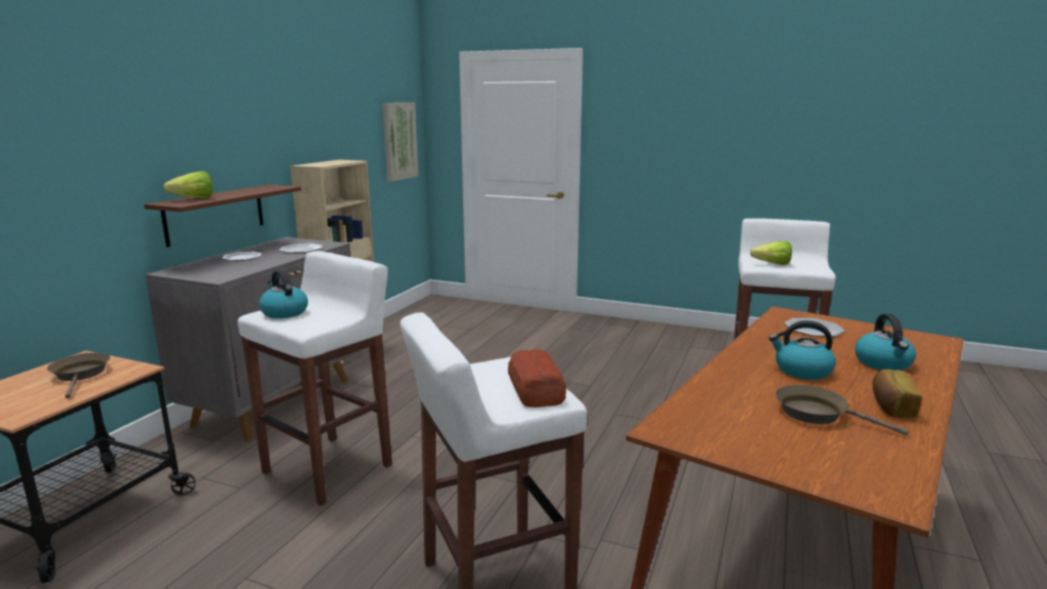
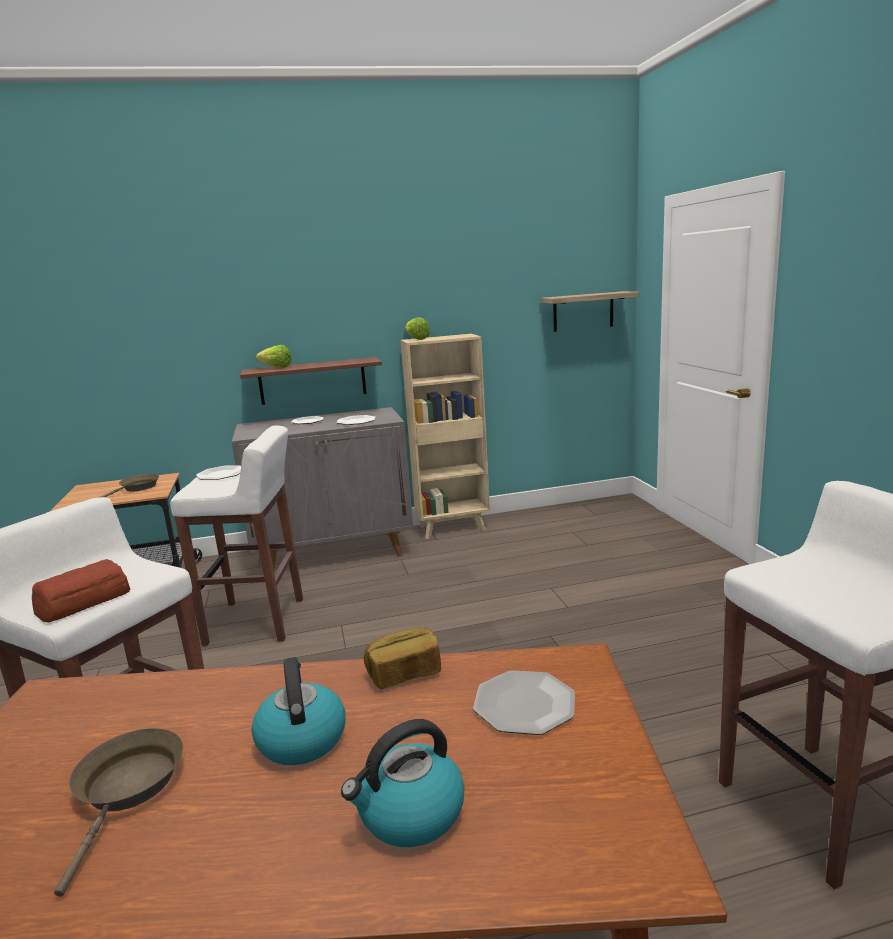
camera: 55 degrees right, 0 degrees up
kettle [259,270,308,319] -> plate [196,466,241,480]
picture [382,103,418,182] -> shelf [541,291,639,332]
lettuce [750,241,792,265] -> lettuce moved to [406,317,430,340]
bread [872,369,922,418] -> bread moved to [364,627,441,690]

